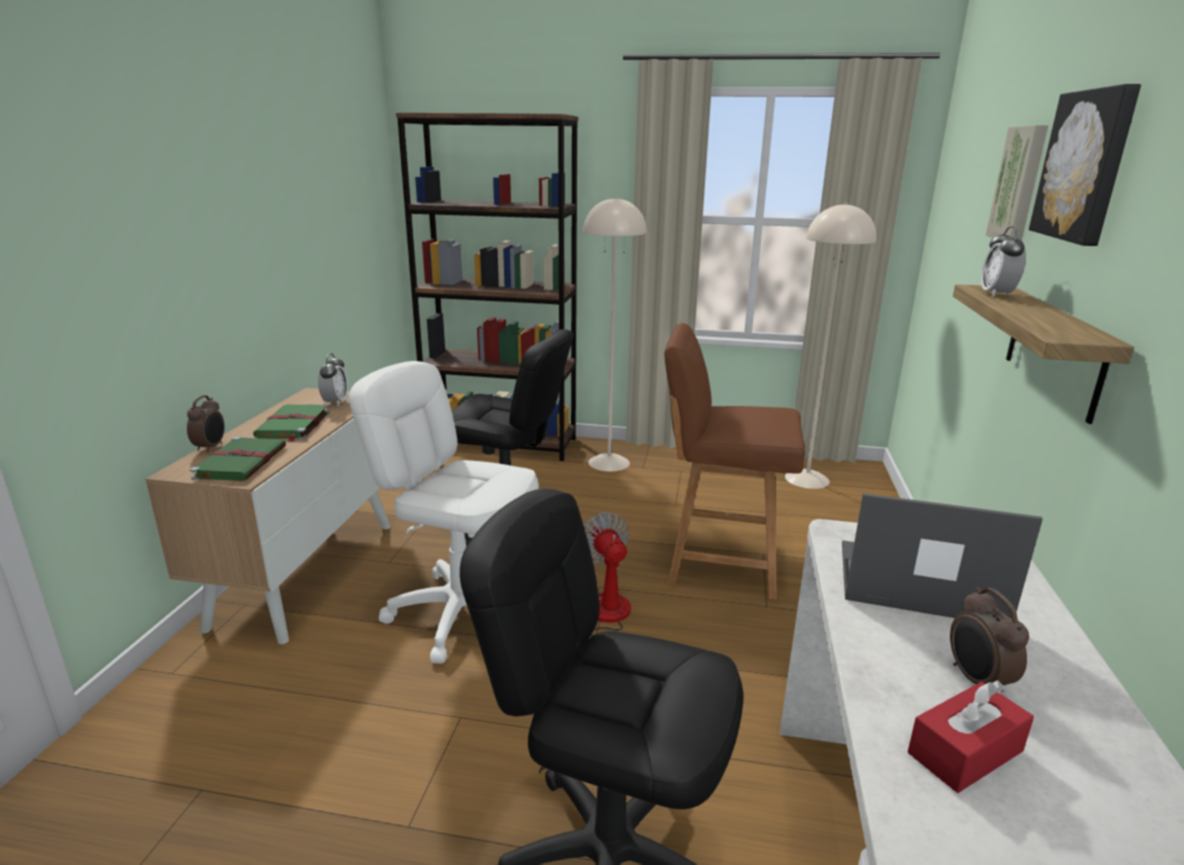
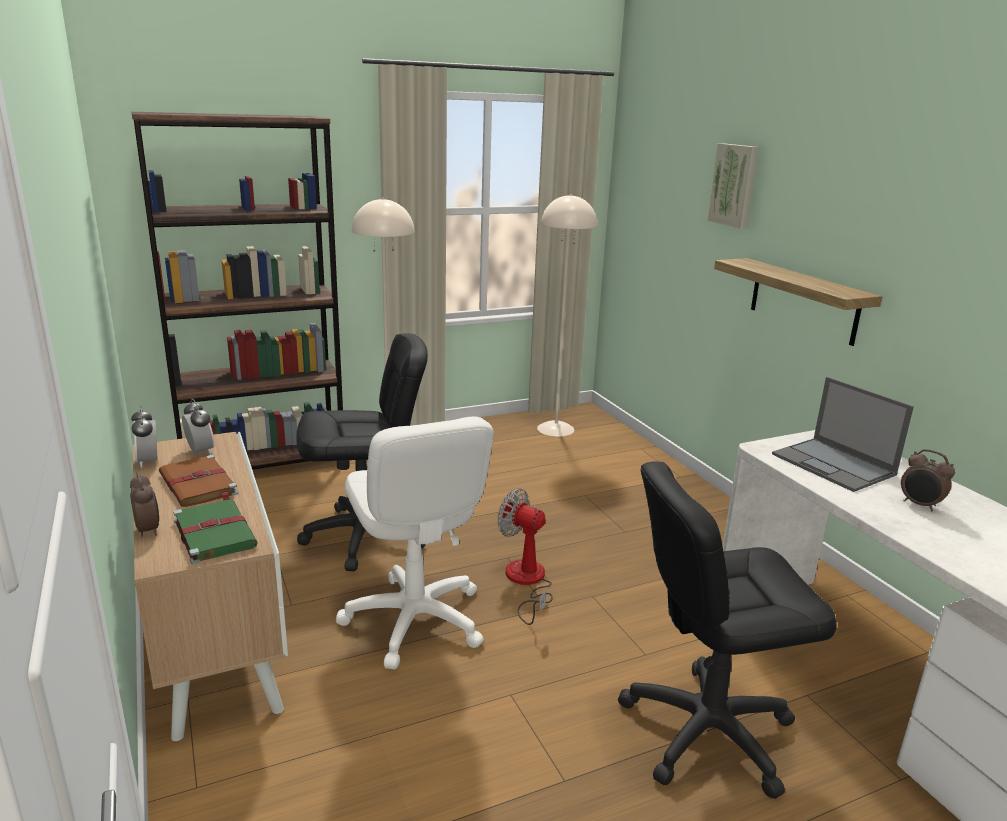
camera: 35 degrees left, 0 degrees up
green book [253,404,330,442] -> brown book [159,455,238,507]
white office chair [349,361,539,664] -> white office chair turned 105 degrees counterclockwise [336,417,494,670]
brown chair [664,323,805,600] -> none
laptop [842,493,1043,618] -> laptop turned 105 degrees counterclockwise [772,377,914,492]
red tissue box [908,681,1034,793] -> none
alarm clock [981,226,1026,297] -> alarm clock moved to [131,406,157,468]
picture [1029,84,1141,246] -> none

